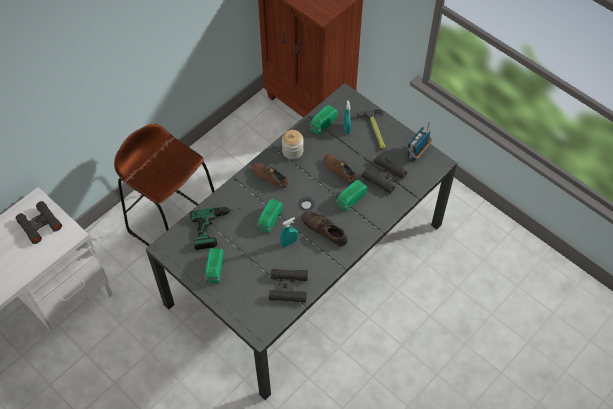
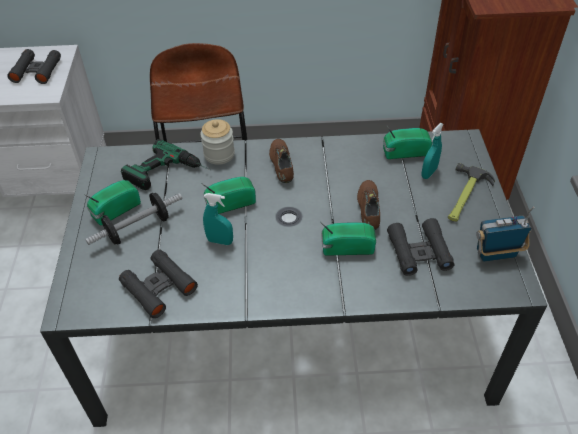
camera: 45 degrees right, 10 degrees down
jar [282,130,304,160] -> jar moved to [200,119,235,165]
brown shoe [301,211,348,247] -> none
none -> dumbbell [85,193,182,245]

